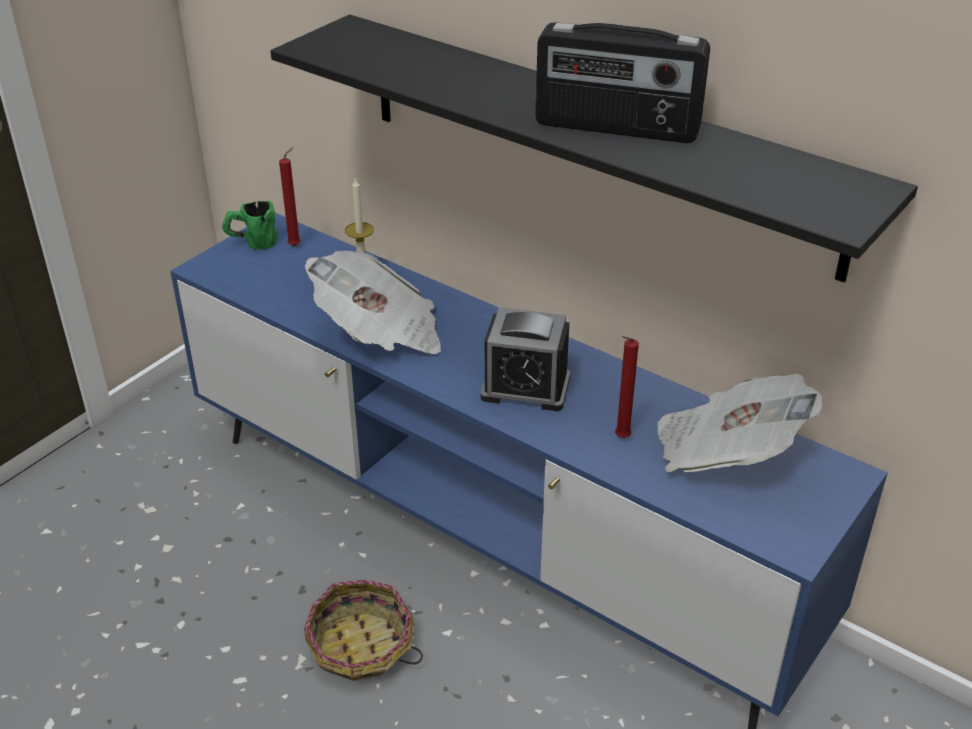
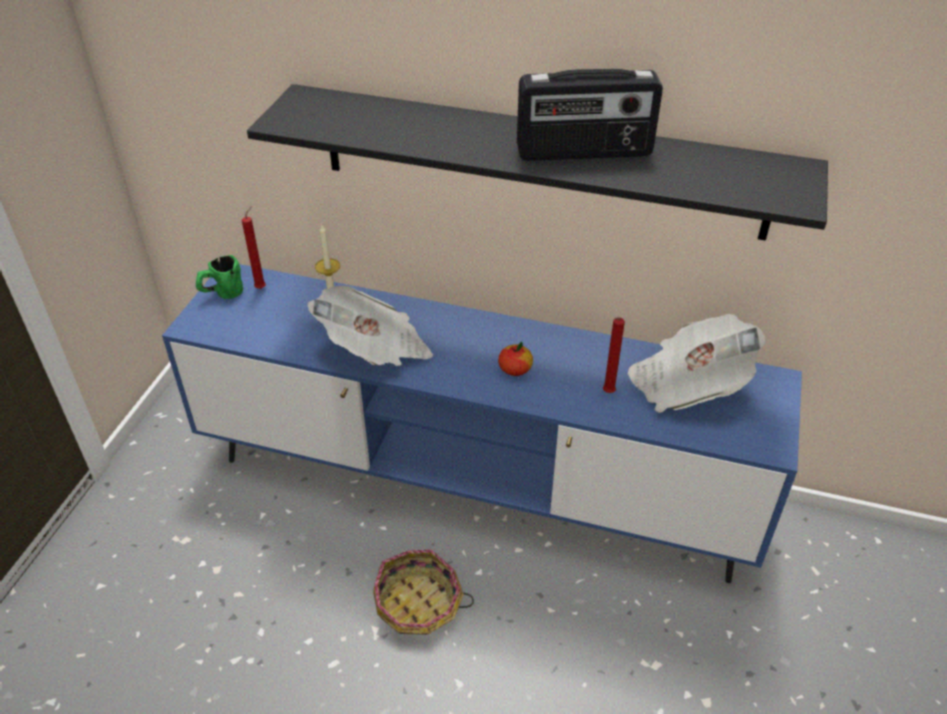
camera: 20 degrees left, 5 degrees up
alarm clock [480,307,570,411] -> apple [498,342,533,376]

